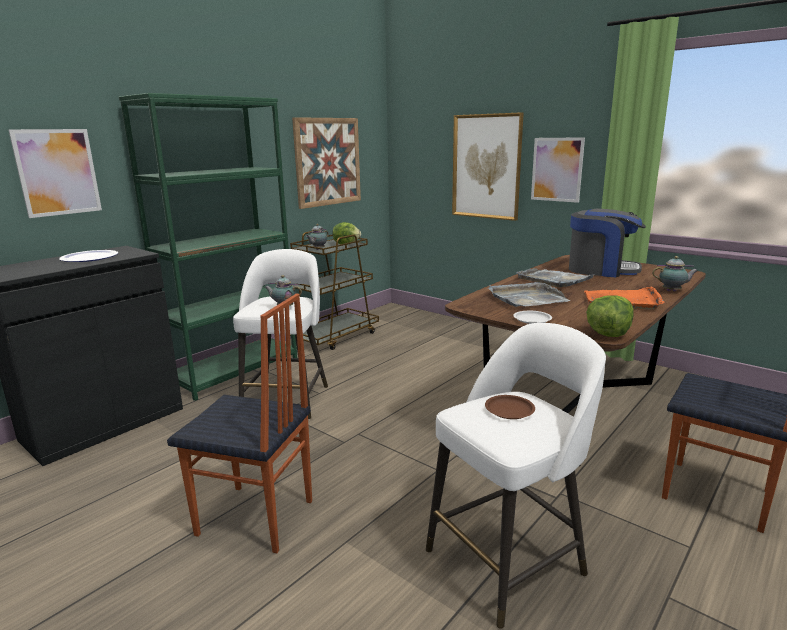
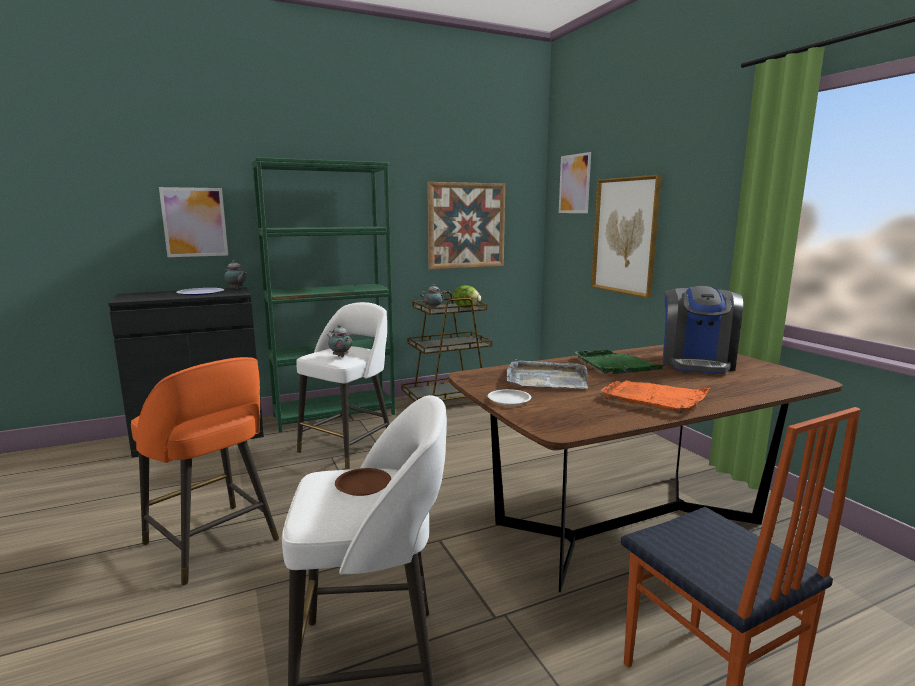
camera: 25 degrees right, 5 degrees down
chair [167,293,312,553] -> orange stool [131,357,279,585]
grey tray [516,268,596,287] -> green tray [575,350,664,374]
picture [531,137,585,203] -> picture moved to [559,152,591,213]
coffee machine [569,209,646,277] -> coffee machine turned 60 degrees clockwise [663,286,743,374]
lettuce [586,295,633,337] -> none
teapot [652,256,698,292] -> teapot moved to [224,260,247,289]

